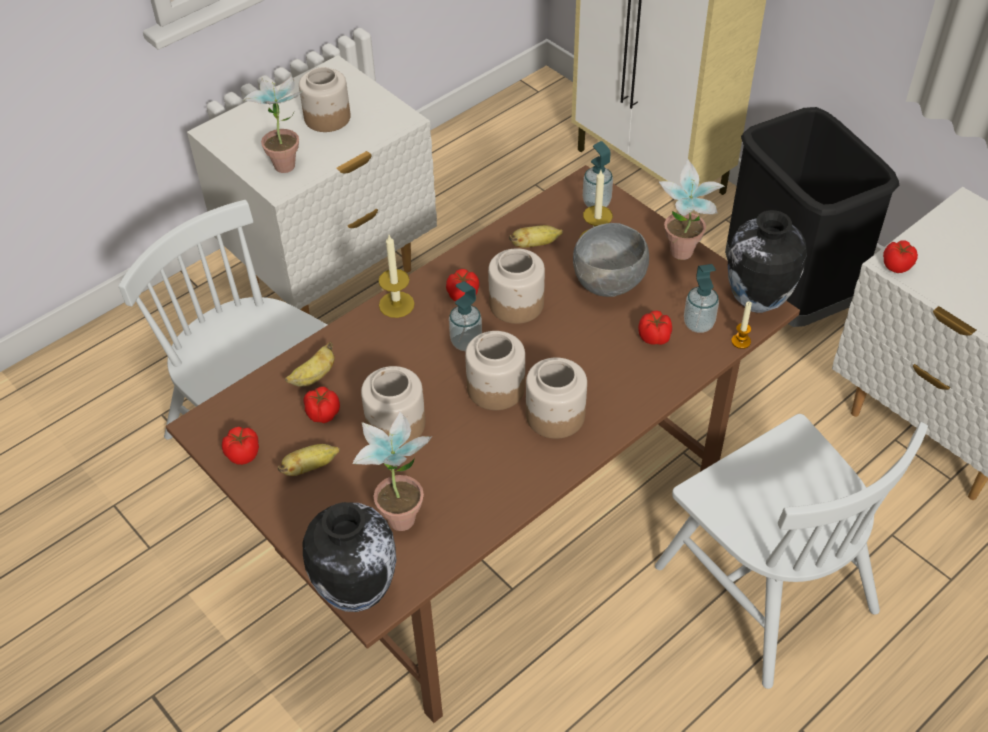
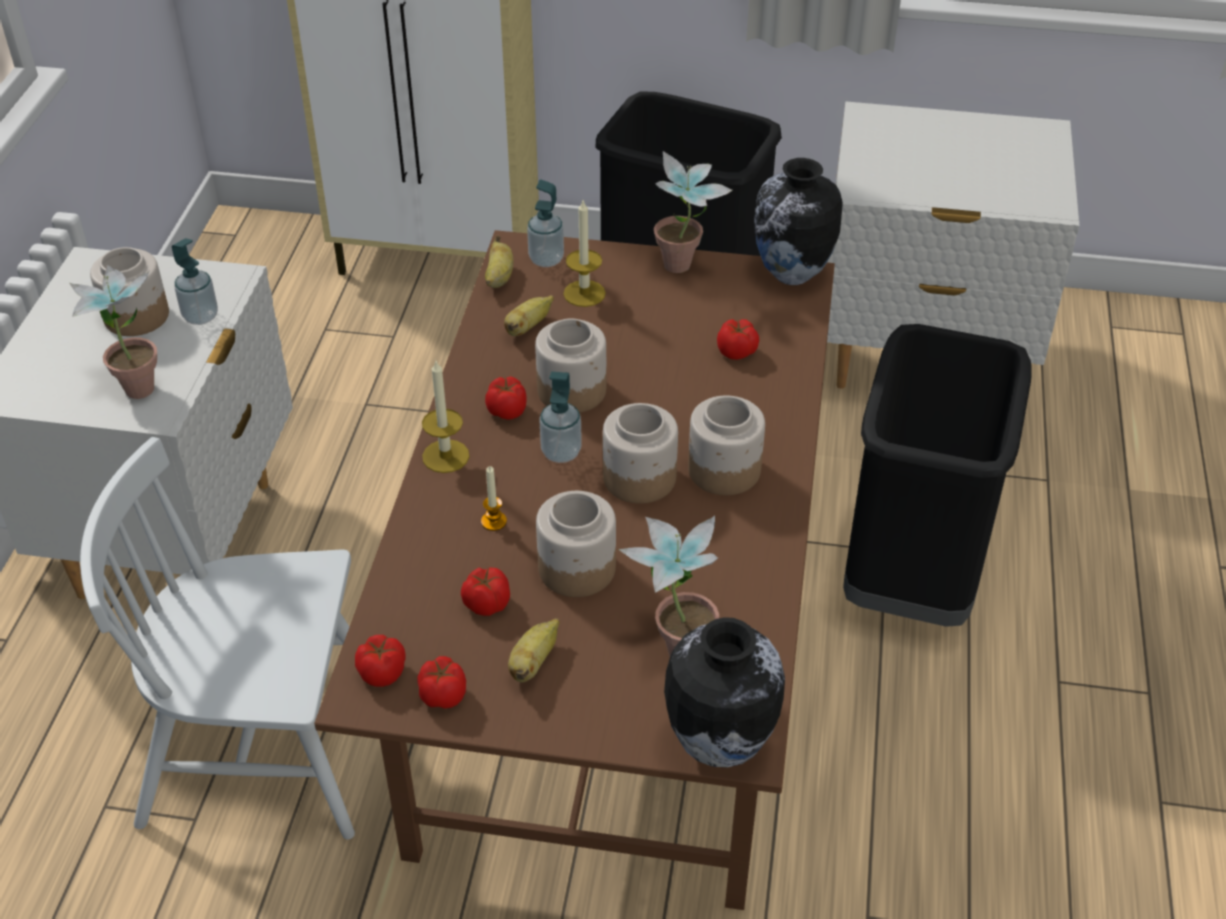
camera: 40 degrees left, 5 degrees down
banana [285,342,335,387] -> banana moved to [485,236,513,288]
grey bowl [573,223,649,297] -> none
white chair [655,414,928,689] -> black trash can [843,324,1031,627]
soap dispenser [684,264,719,333] -> soap dispenser moved to [172,238,218,325]
candle [731,301,752,349] -> candle moved to [481,466,507,531]
tomato [883,241,918,273] -> tomato moved to [355,635,406,687]

